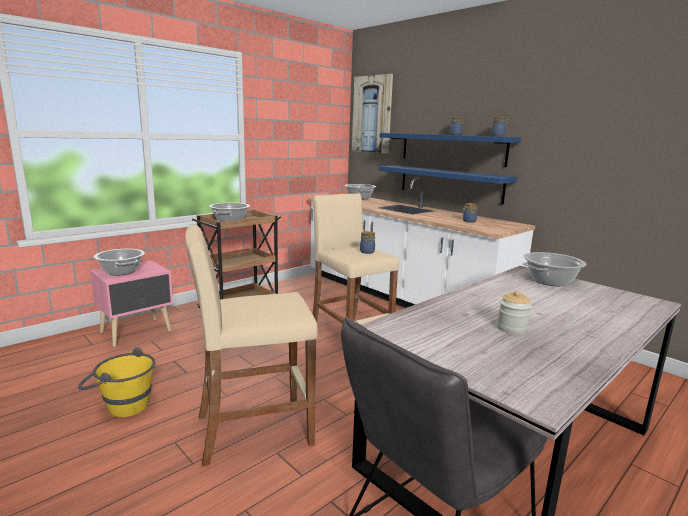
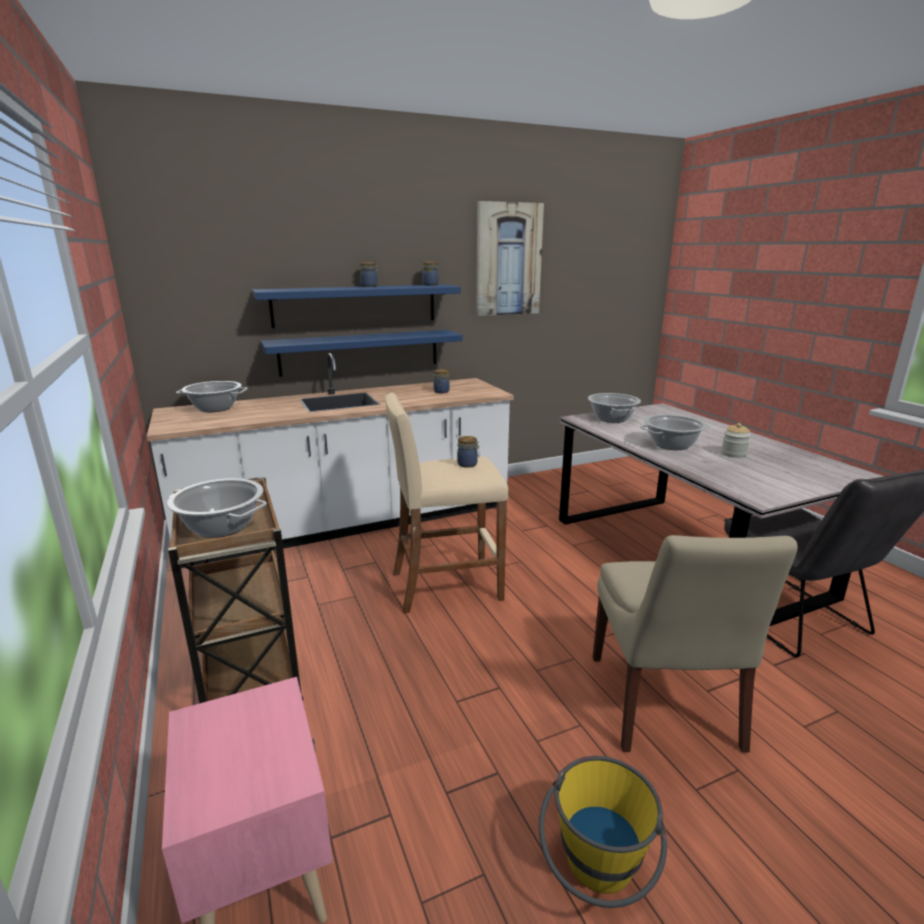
camera: 70 degrees left, 5 degrees up
cooking pot [94,249,145,276] -> cooking pot moved to [640,415,709,450]
beige stool [185,225,318,466] -> beige chair [593,535,798,752]
picture [352,74,393,153] -> picture moved to [476,201,544,316]

